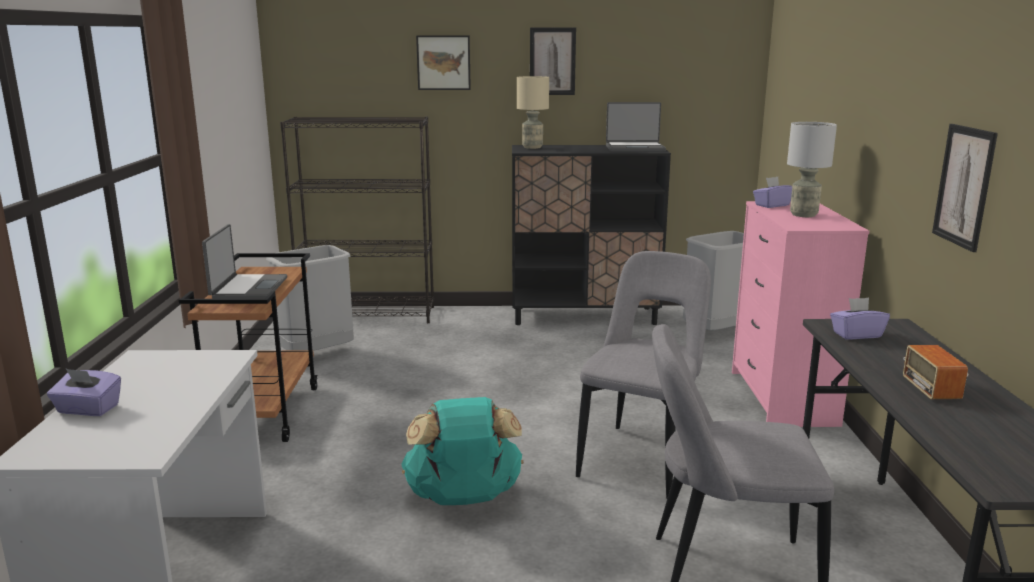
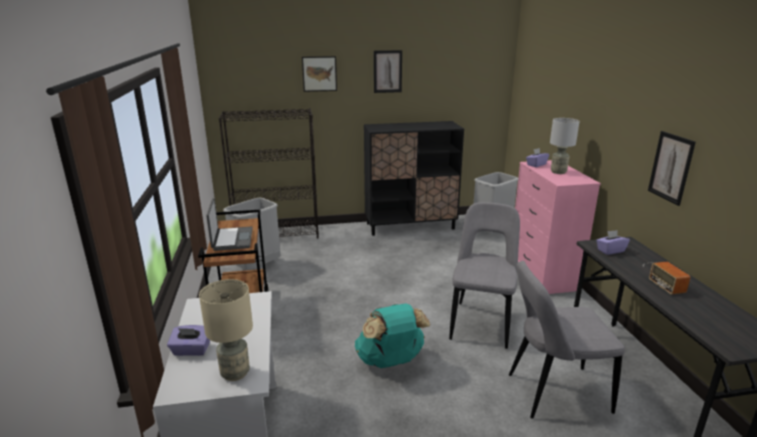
camera: 10 degrees left, 5 degrees up
beige table lamp [517,76,549,149] -> beige table lamp moved to [199,279,253,381]
laptop [606,102,666,152] -> none

